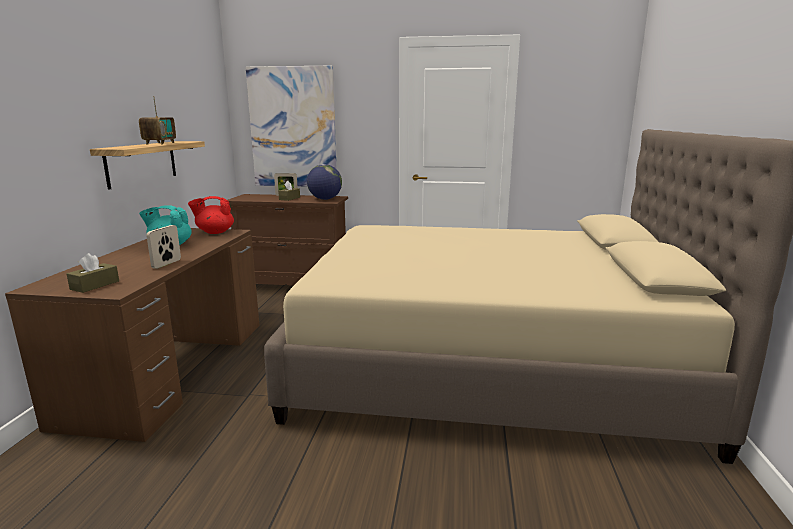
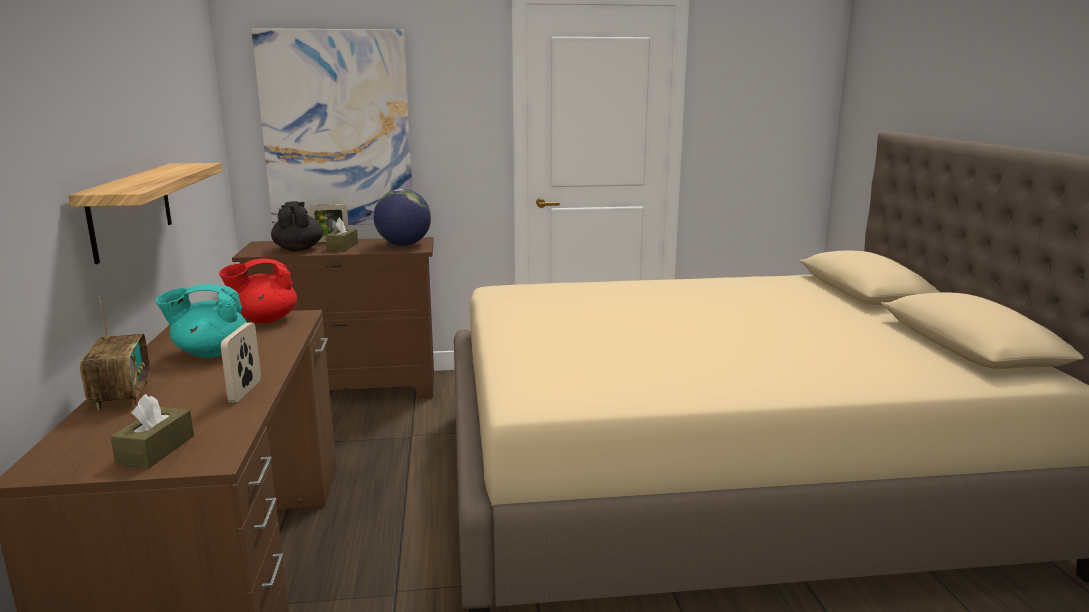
camera: 15 degrees left, 0 degrees up
radio [139,96,176,145] -> radio moved to [80,296,150,411]
none -> black teapot [271,201,323,251]

